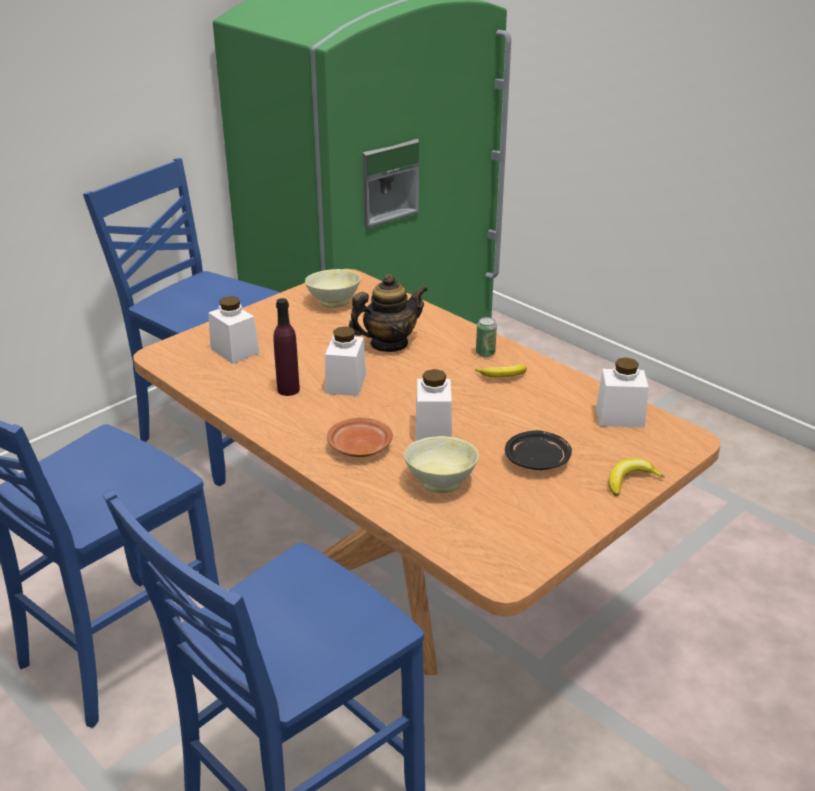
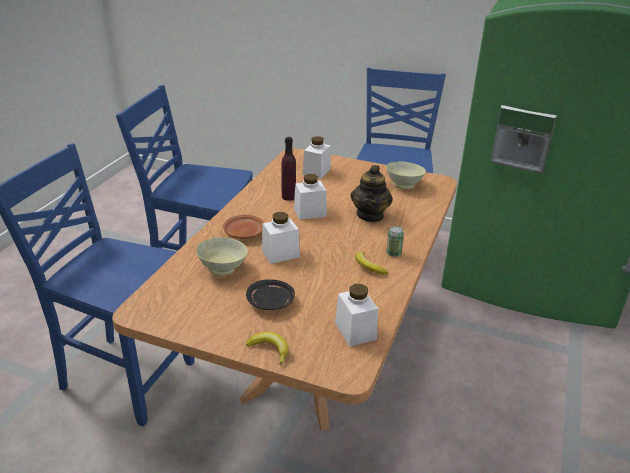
camera: 65 degrees right, 0 degrees up
teapot [349,274,428,352] -> teapot turned 60 degrees clockwise [351,165,393,222]

